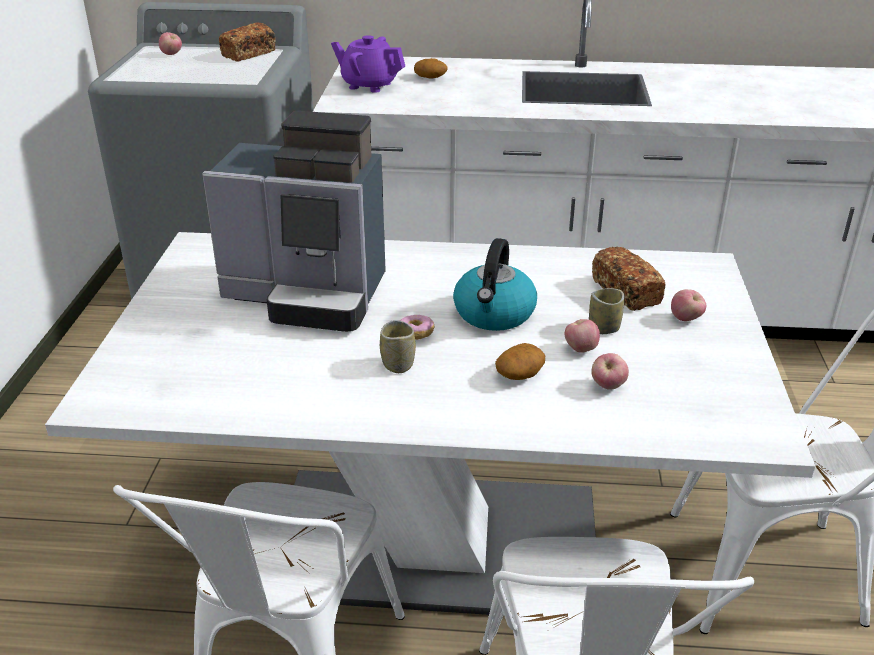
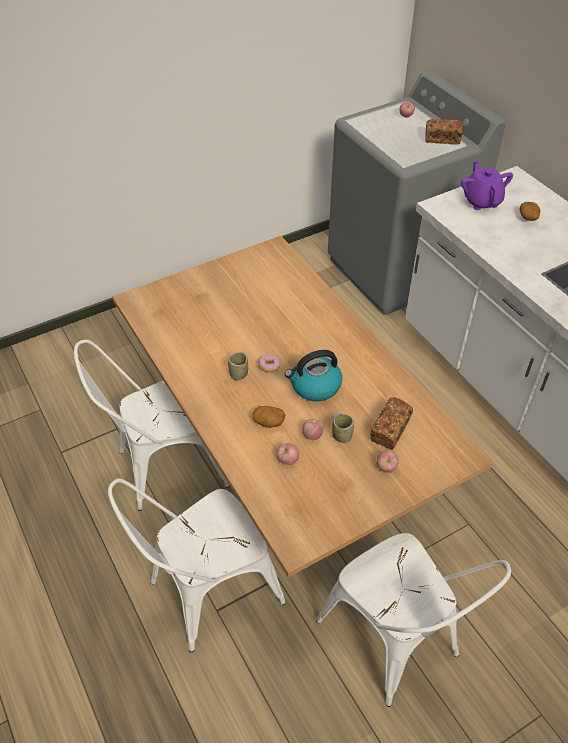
camera: 55 degrees right, 15 degrees up
white dining table [45,232,815,615] -> brown dining table [112,236,493,577]
coffee machine [202,111,386,332] -> none

